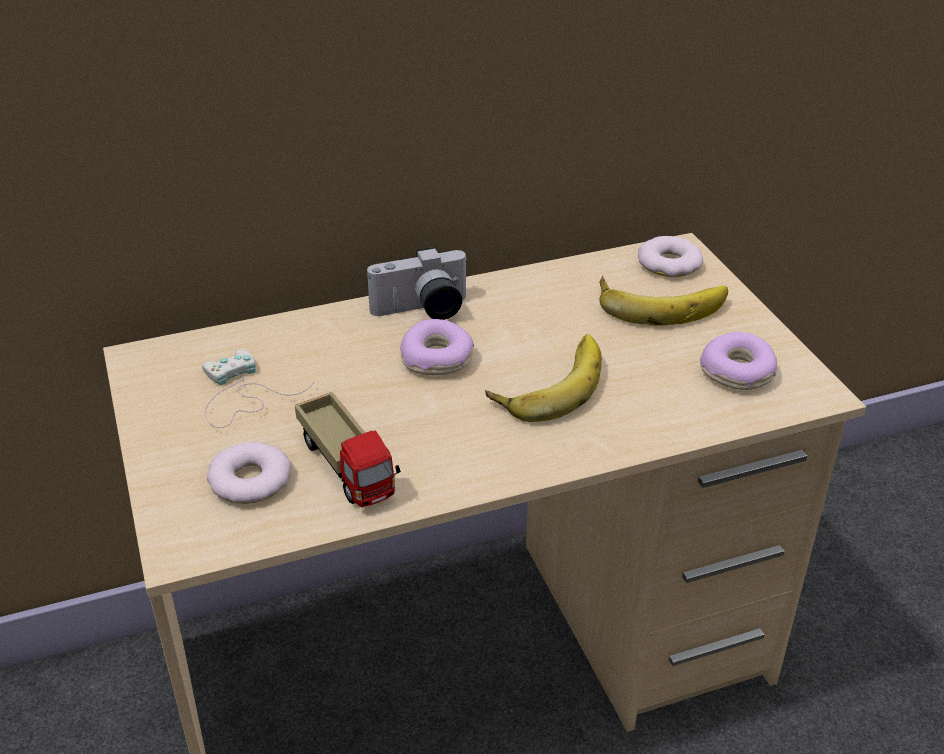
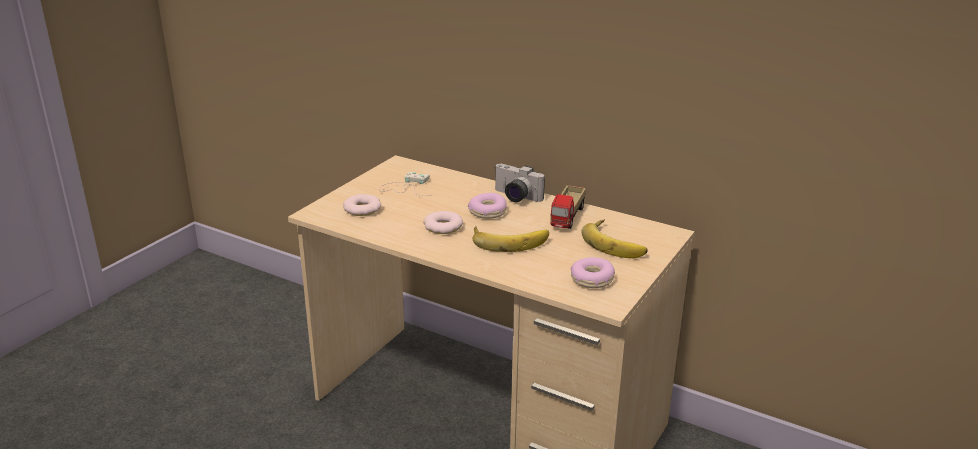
camera: 50 degrees right, 10 degrees down
toy truck [295,392,401,507] -> toy truck moved to [550,185,586,229]
donut [638,236,703,277] -> donut moved to [423,211,463,234]

